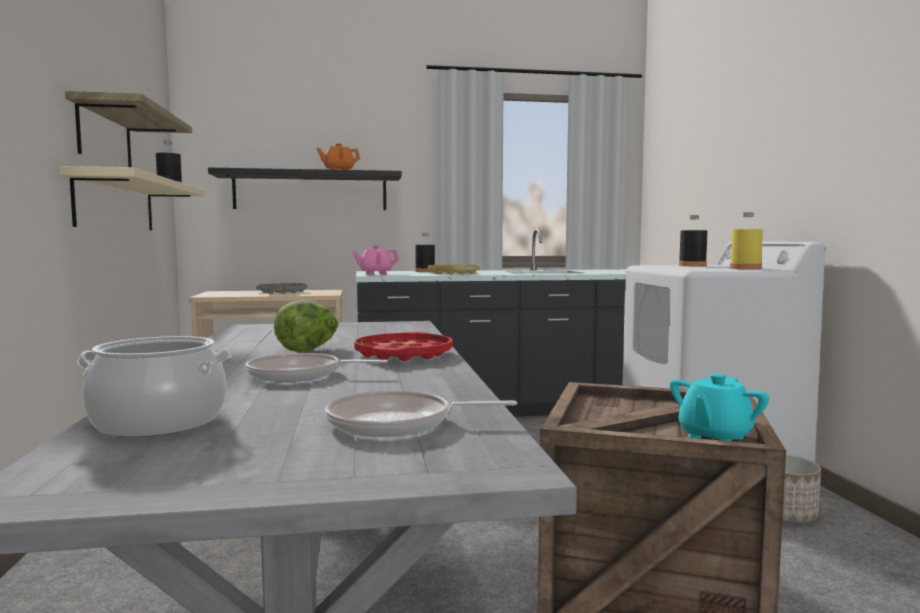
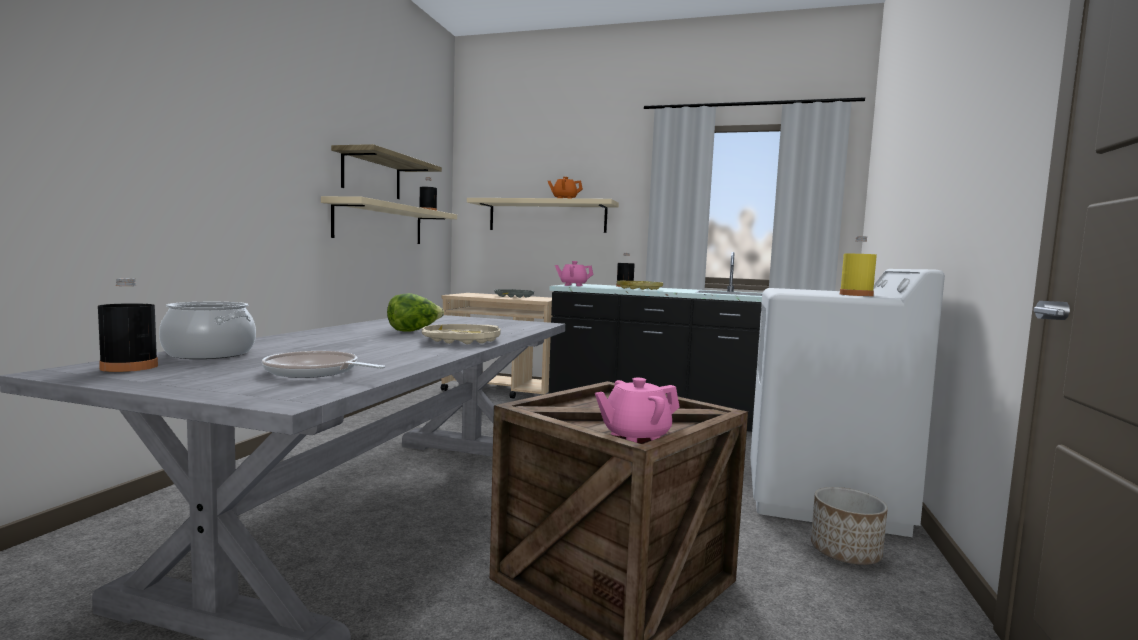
camera: 25 degrees right, 0 degrees up
black shelf [208,168,402,210] -> beige shelf [467,198,619,233]
frying pan [245,353,388,382] -> none
red tray [354,332,453,361] -> beige tray [422,324,501,344]
turquoise teapot [670,373,769,441] -> pink teapot [595,378,679,443]
black bottle [679,215,707,266] -> black bottle moved to [98,278,158,372]

